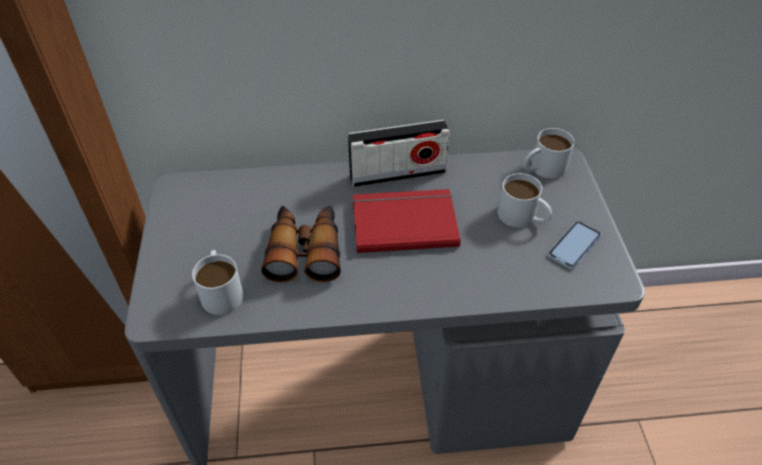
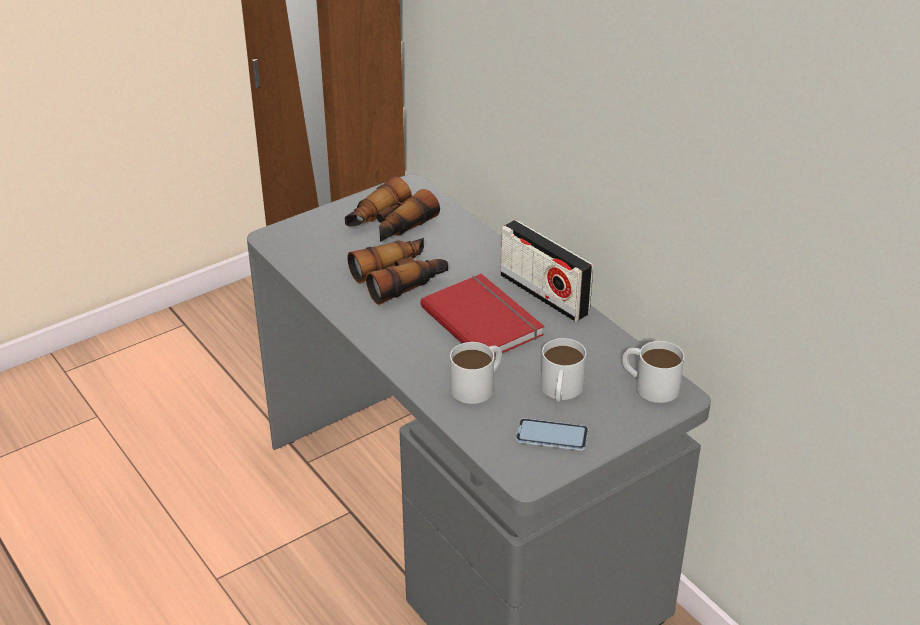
camera: 60 degrees right, 10 degrees down
white mug [192,250,243,315] -> white mug moved to [450,342,502,404]
none -> binoculars [345,176,440,242]

